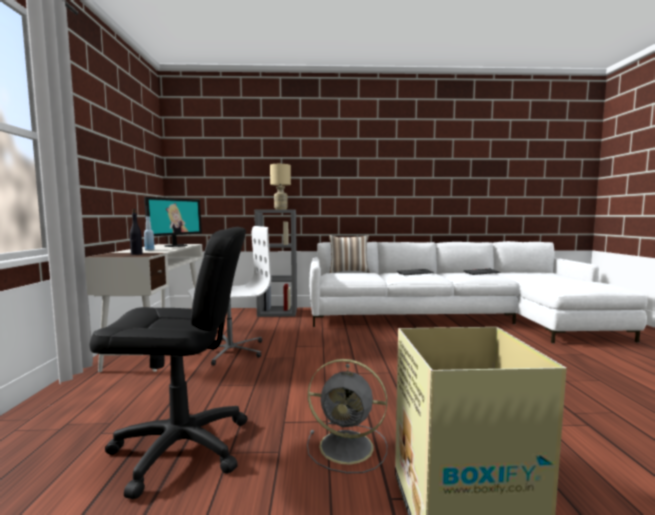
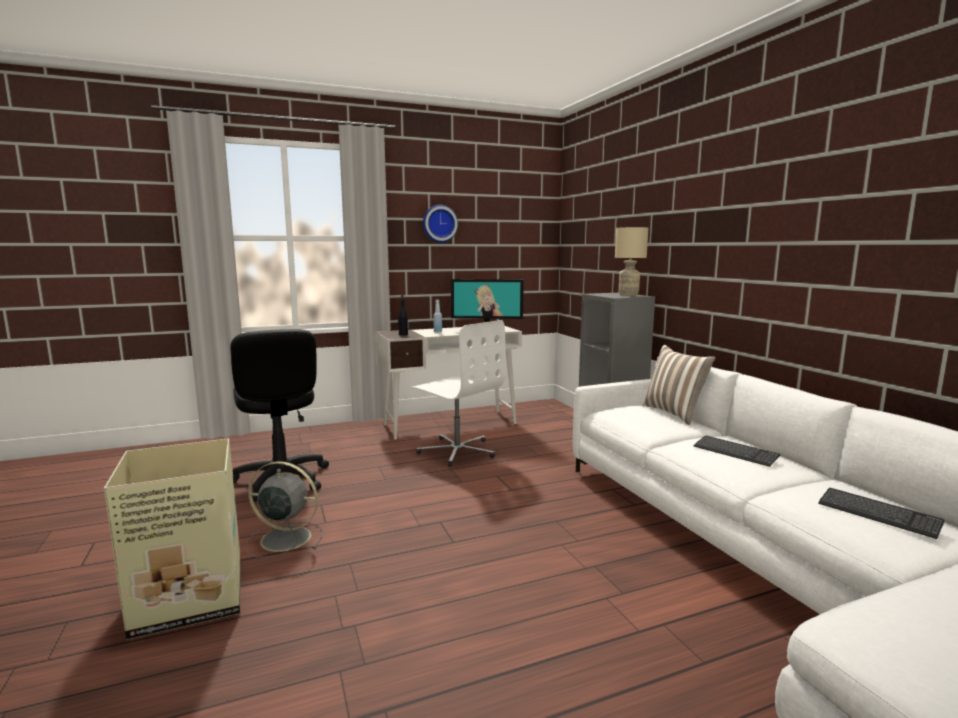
camera: 70 degrees right, 5 degrees up
grey fan [307,359,387,473] -> grey fan turned 105 degrees clockwise [245,461,323,558]
none -> wall clock [423,205,458,242]

